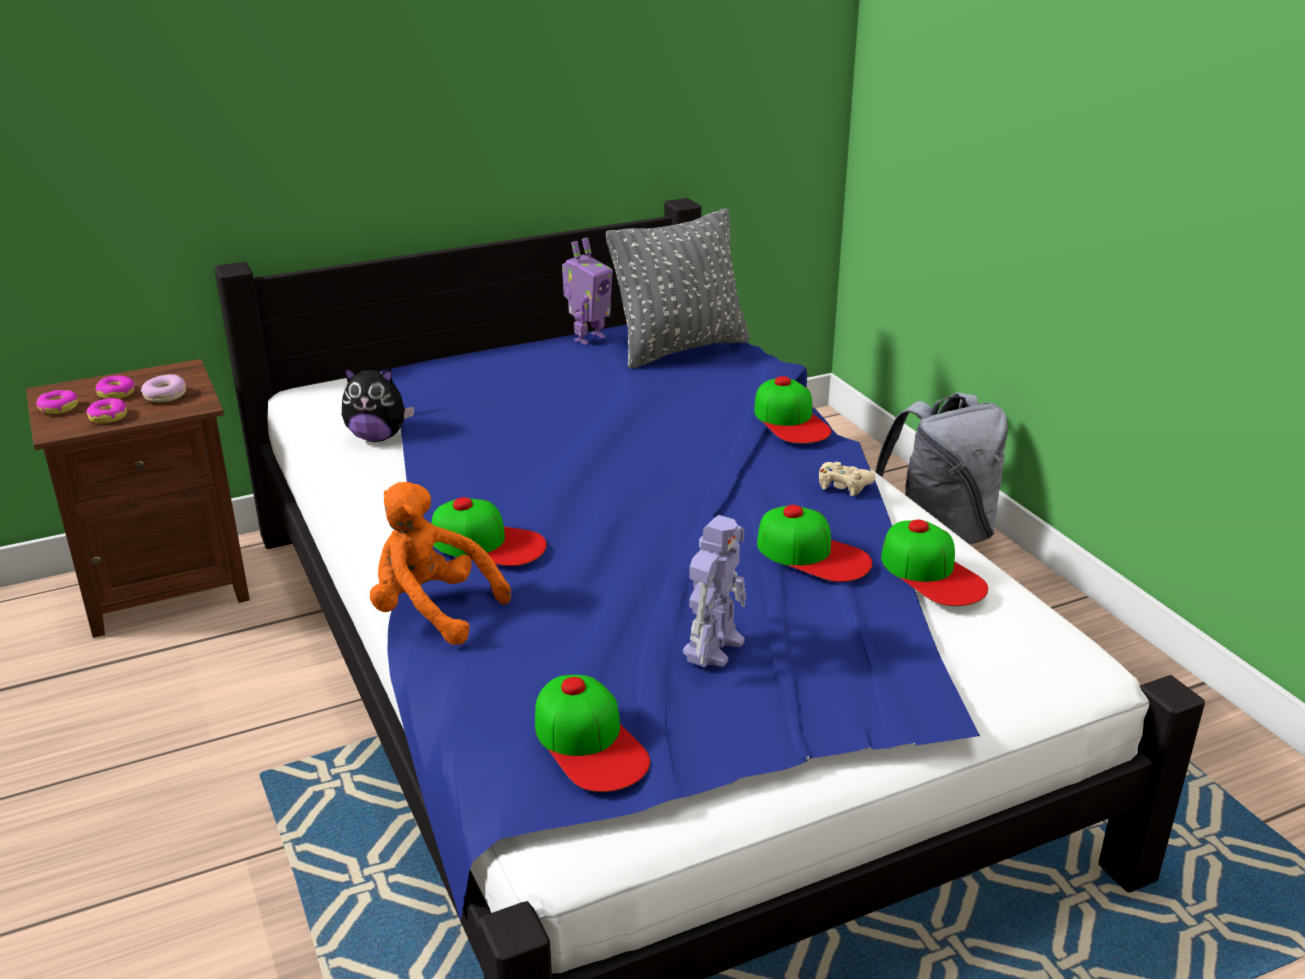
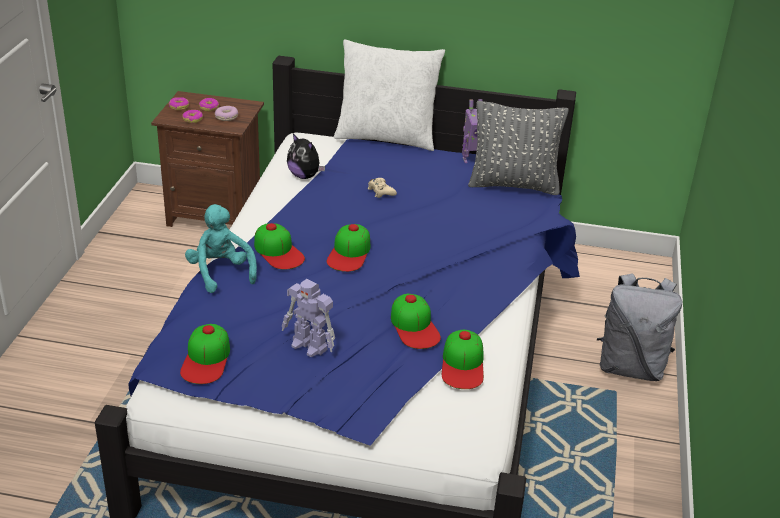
camera: 35 degrees right, 5 degrees up
orange plush toy [370,482,511,645] -> turquoise plush toy [185,204,257,293]
toy robot [683,515,746,667] -> toy robot turned 60 degrees clockwise [282,279,335,357]
cap [754,376,832,444] -> cap moved to [327,224,370,272]
beige game controller [819,462,876,496] -> beige game controller moved to [368,178,397,198]
none -> white pillow [334,40,445,151]

